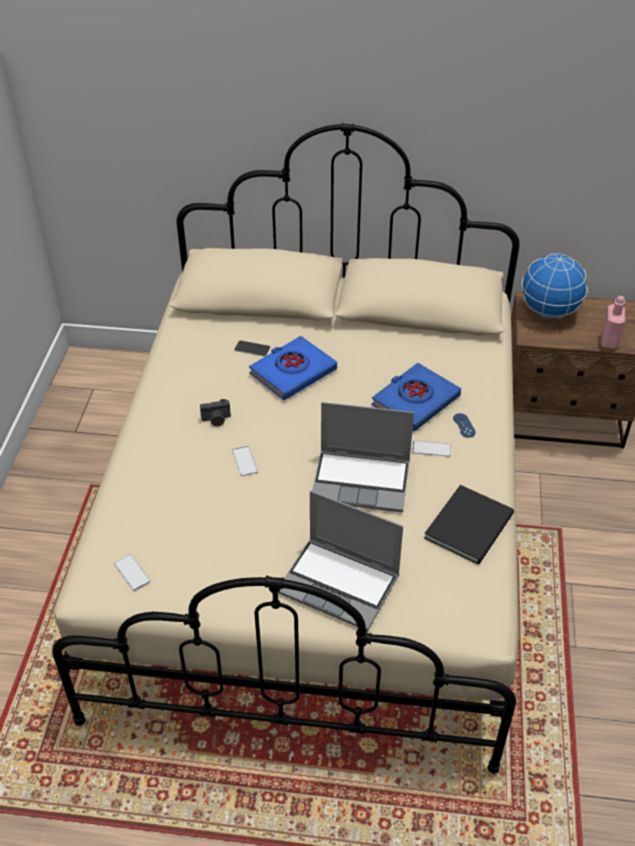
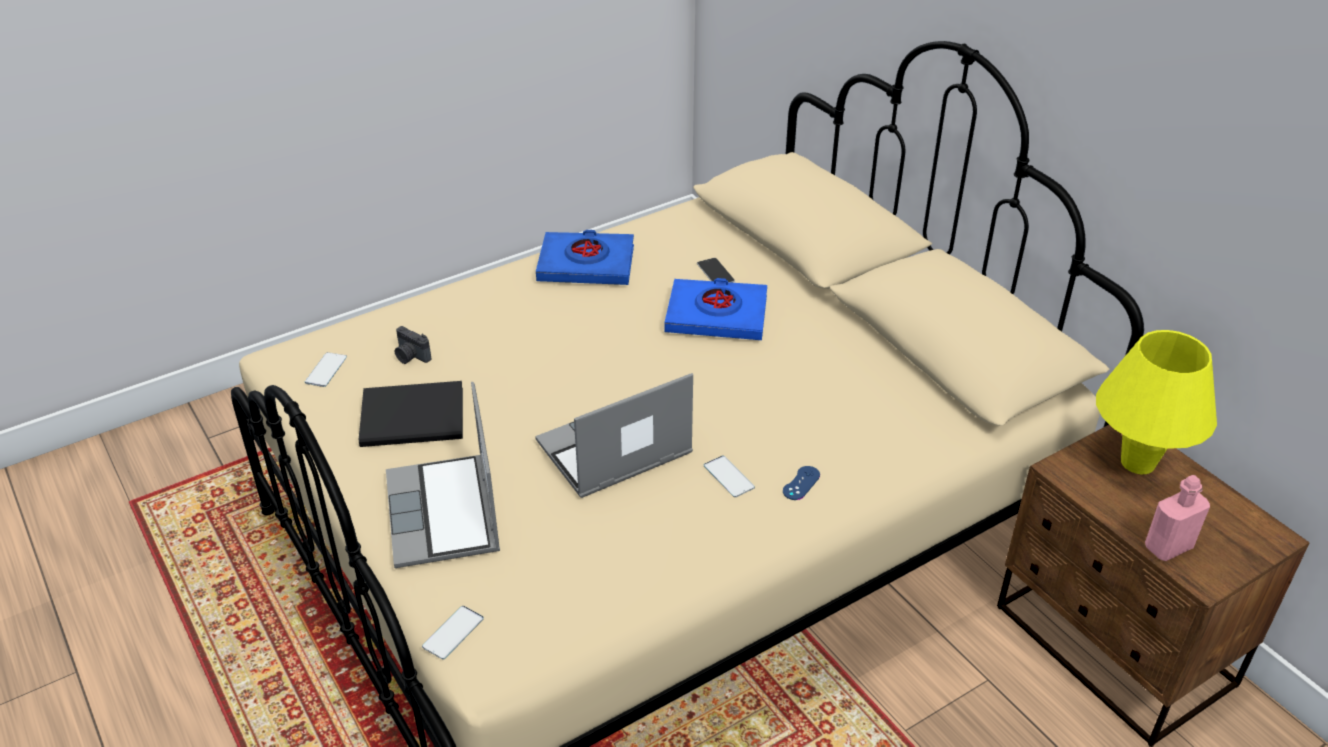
camera: 50 degrees right, 5 degrees down
camera [200,399,231,426] -> camera moved to [395,326,431,364]
phone [232,446,258,476] -> phone moved to [422,606,484,660]
laptop [312,402,414,512] -> laptop turned 90 degrees clockwise [535,373,693,498]
blue book [371,363,461,432] -> blue book moved to [536,230,634,285]
black book [424,485,514,564] -> black book moved to [359,381,463,447]
globe [522,253,588,318] -> yellow table lamp [1096,330,1217,474]

